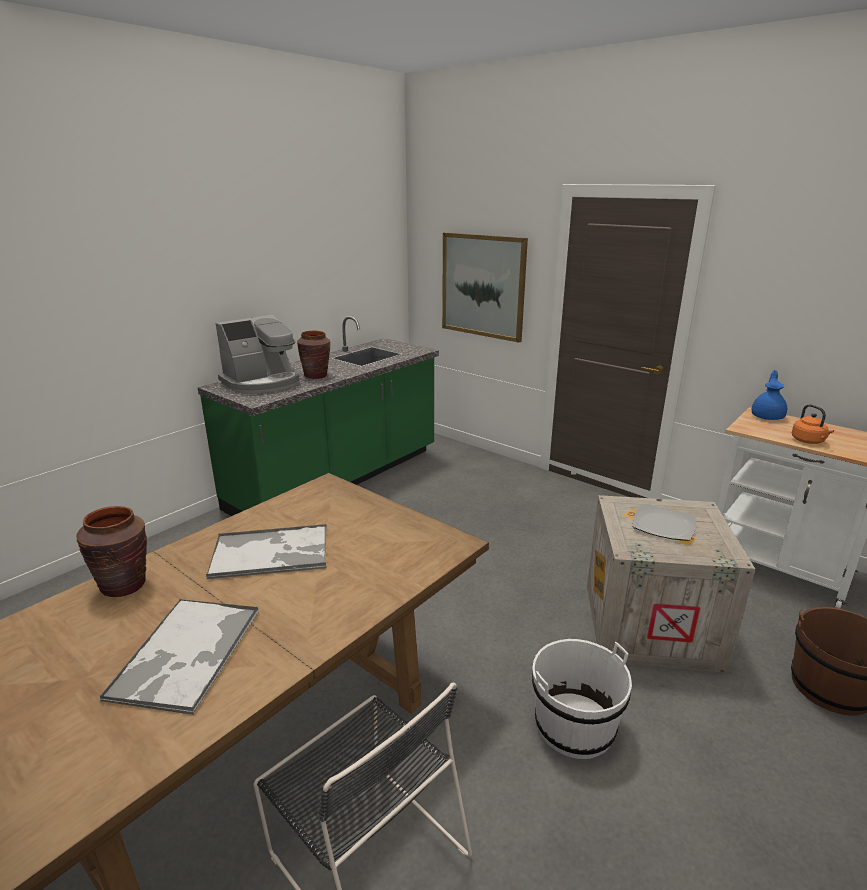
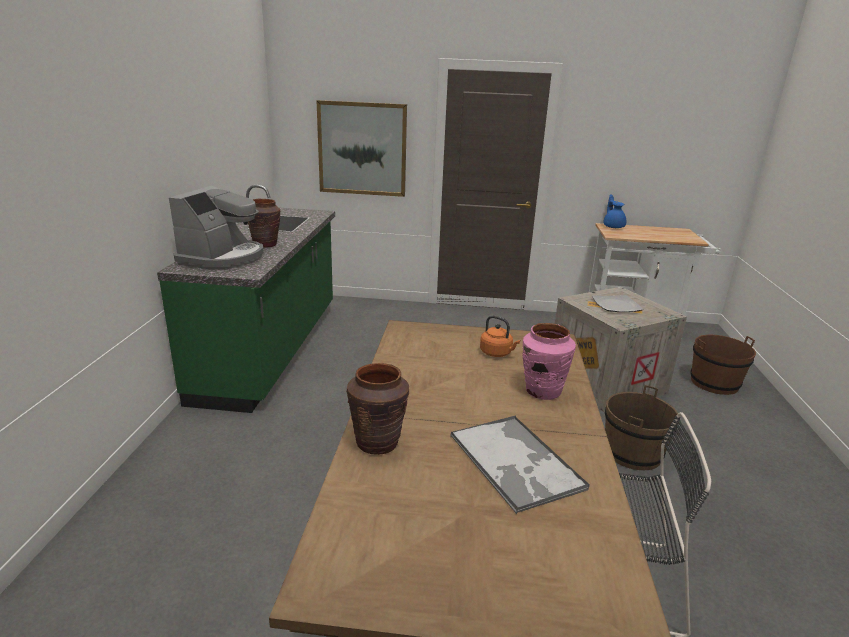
camera: 35 degrees left, 0 degrees up
tray [206,524,327,579] -> none
white bucket [532,639,632,759] -> brown bucket [605,385,678,470]
orange kettle [792,404,834,444] -> orange kettle moved to [480,315,520,357]
none -> pink vase [522,323,576,400]

